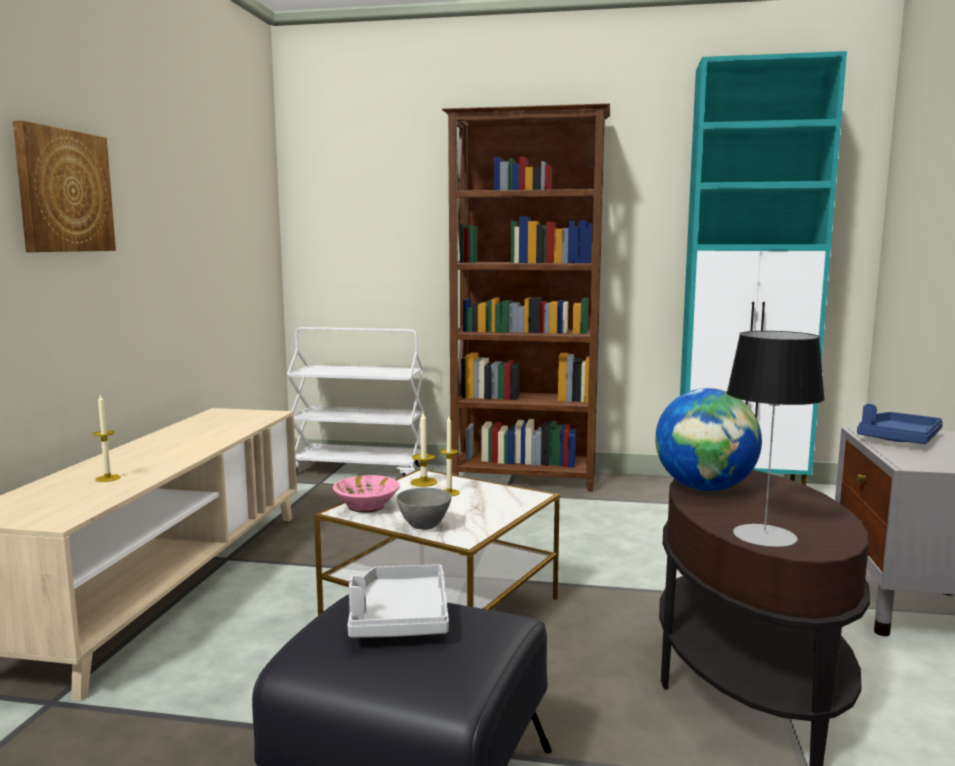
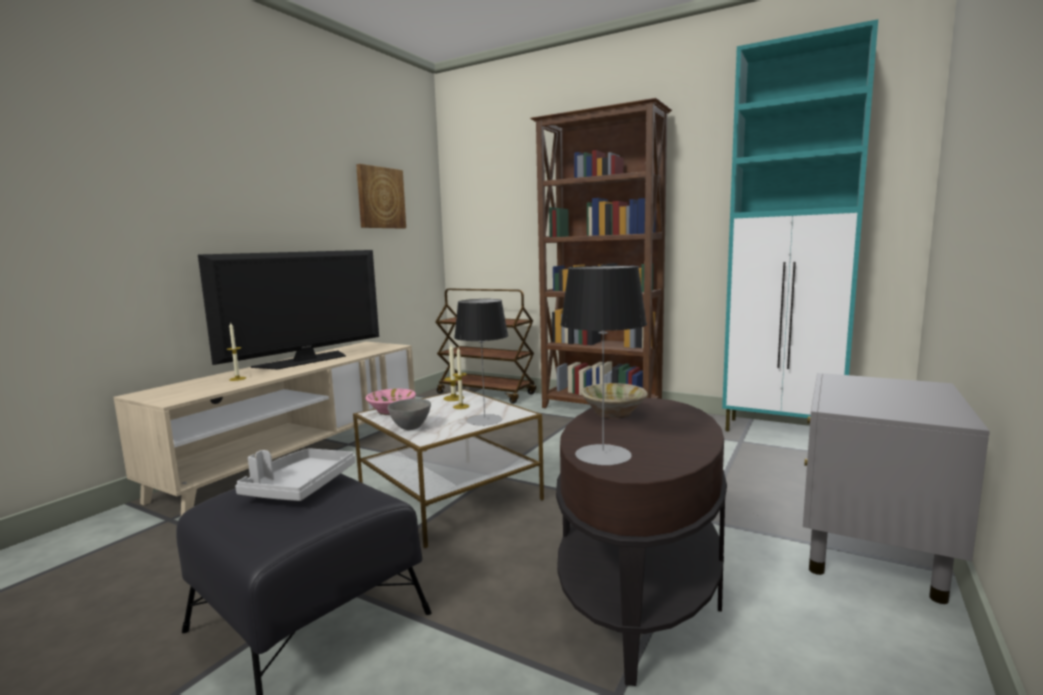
camera: 20 degrees right, 0 degrees up
picture [13,120,116,252] -> picture moved to [356,164,406,229]
white cart [287,327,424,476] -> brown cart [435,289,536,404]
globe [655,388,762,491] -> beige bowl [581,383,648,419]
blue tray [857,404,943,444] -> none
none -> television [198,250,379,370]
none -> table lamp [454,299,508,426]

